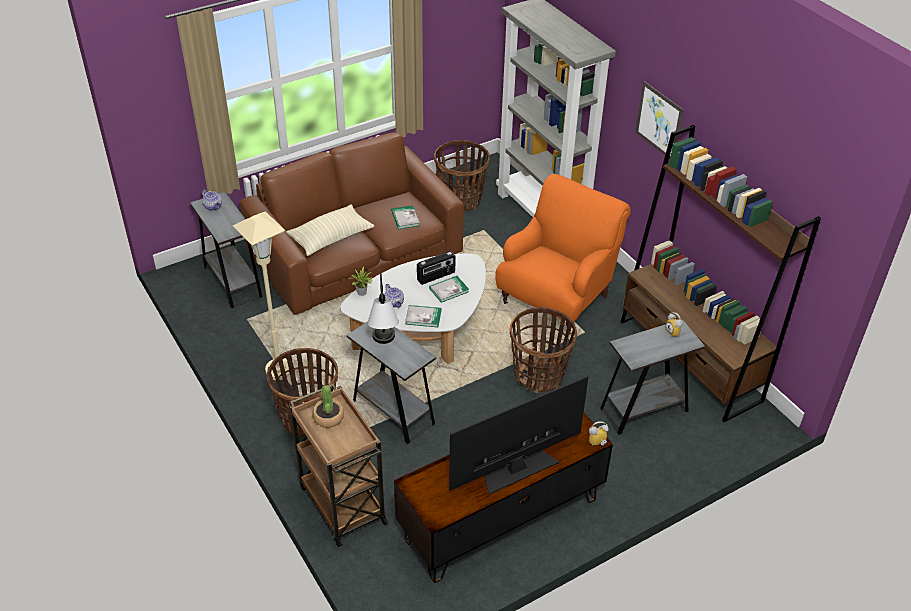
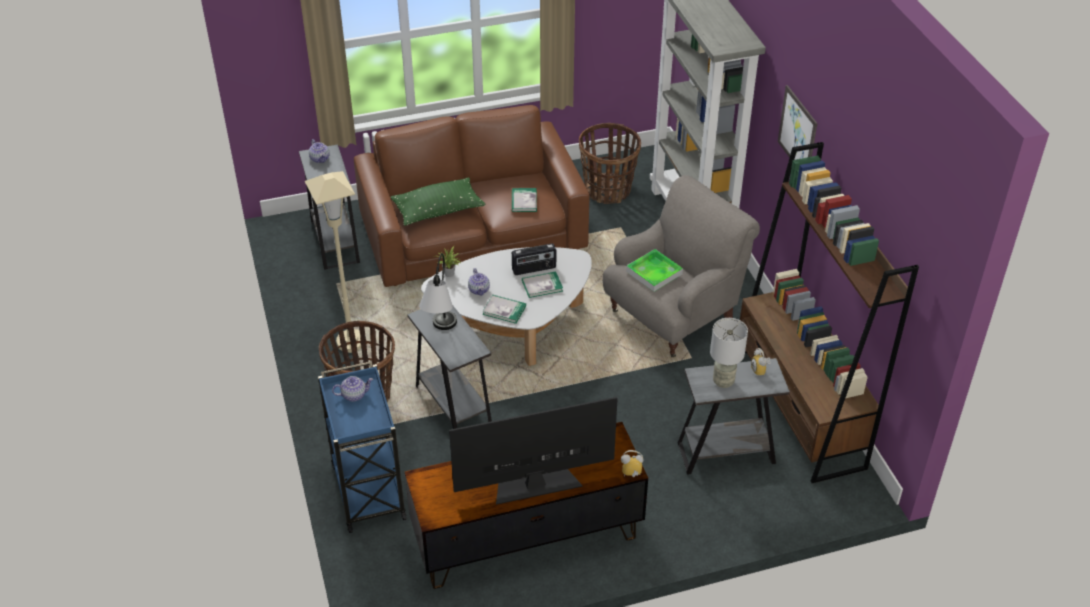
camera: 15 degrees right, 0 degrees up
beige pillow [286,204,374,256] -> green pillow [391,177,486,226]
brown cart [290,384,388,547] -> blue cart [318,362,407,533]
potted plant [313,385,344,428] -> teapot [332,376,373,402]
orange armchair [495,174,631,335] -> grey armchair [602,175,760,357]
basket [510,307,577,393] -> none
none -> tray [626,249,683,292]
none -> grey table lamp [710,318,748,388]

